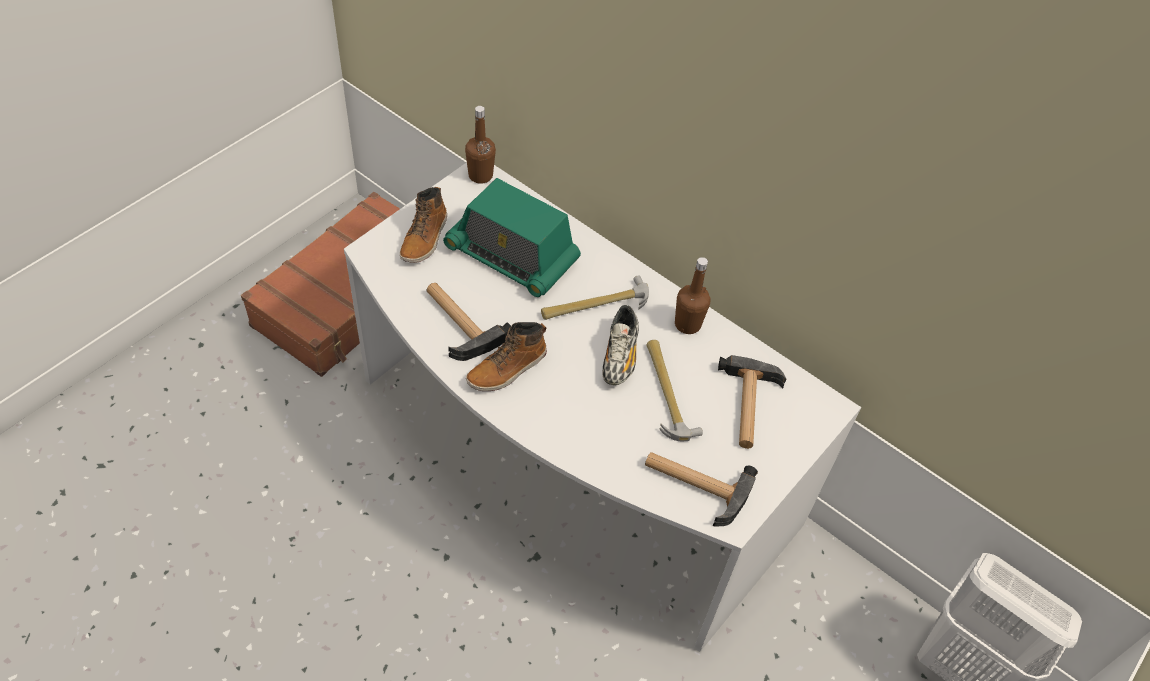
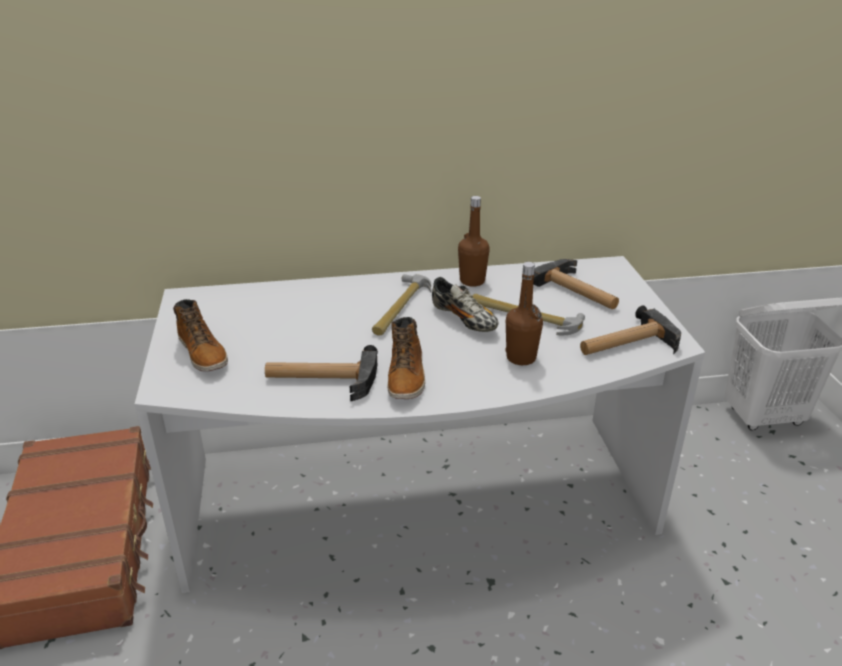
camera: 45 degrees left, 20 degrees down
radio [443,178,581,297] -> none
brown bottle [465,106,496,184] -> brown bottle moved to [506,262,543,365]

